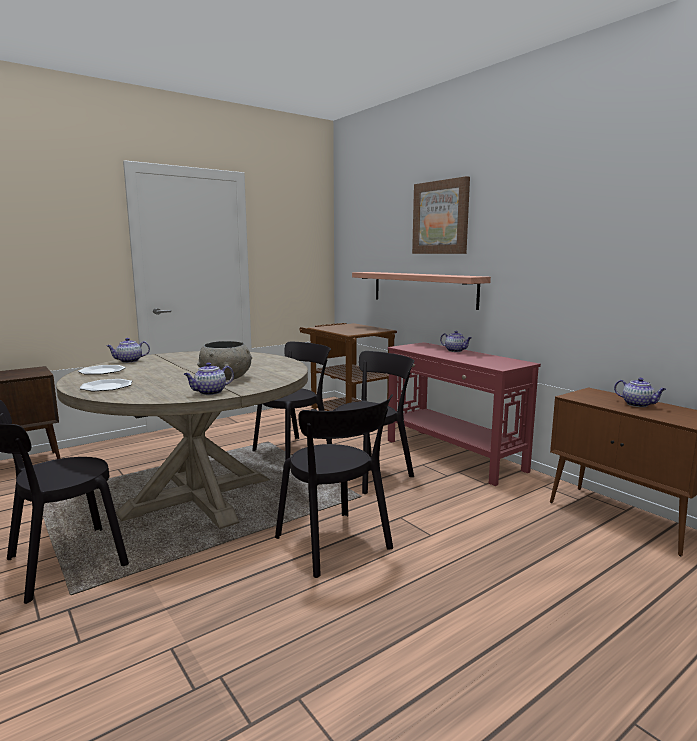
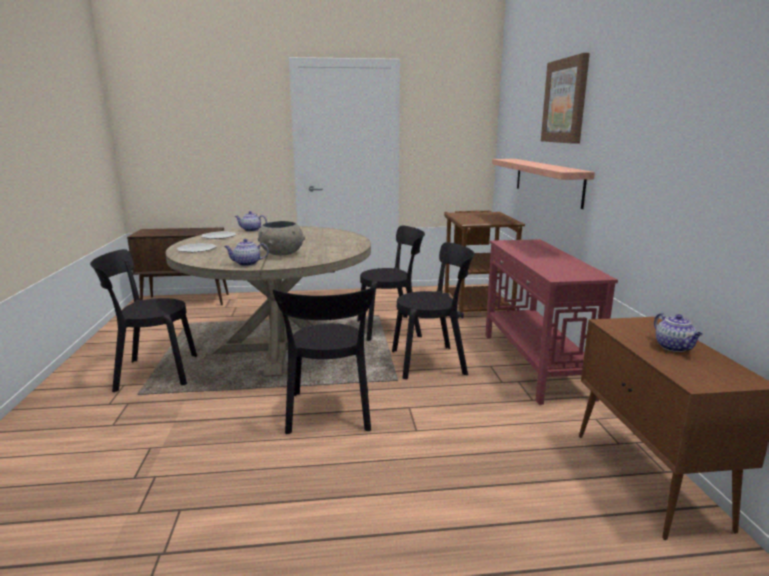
camera: 30 degrees right, 5 degrees up
teapot [440,331,472,352] -> none

